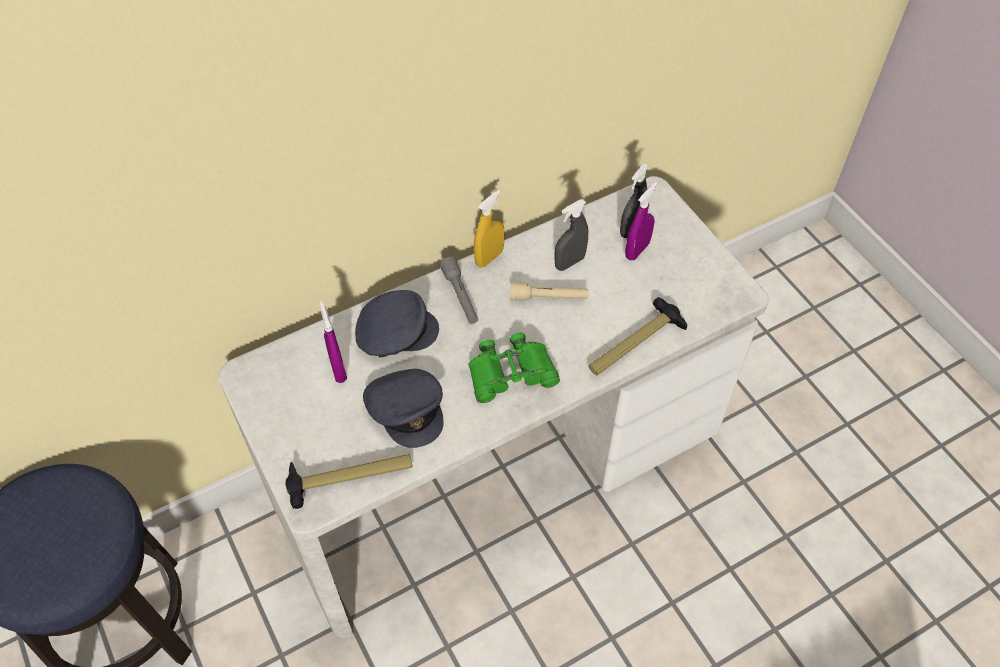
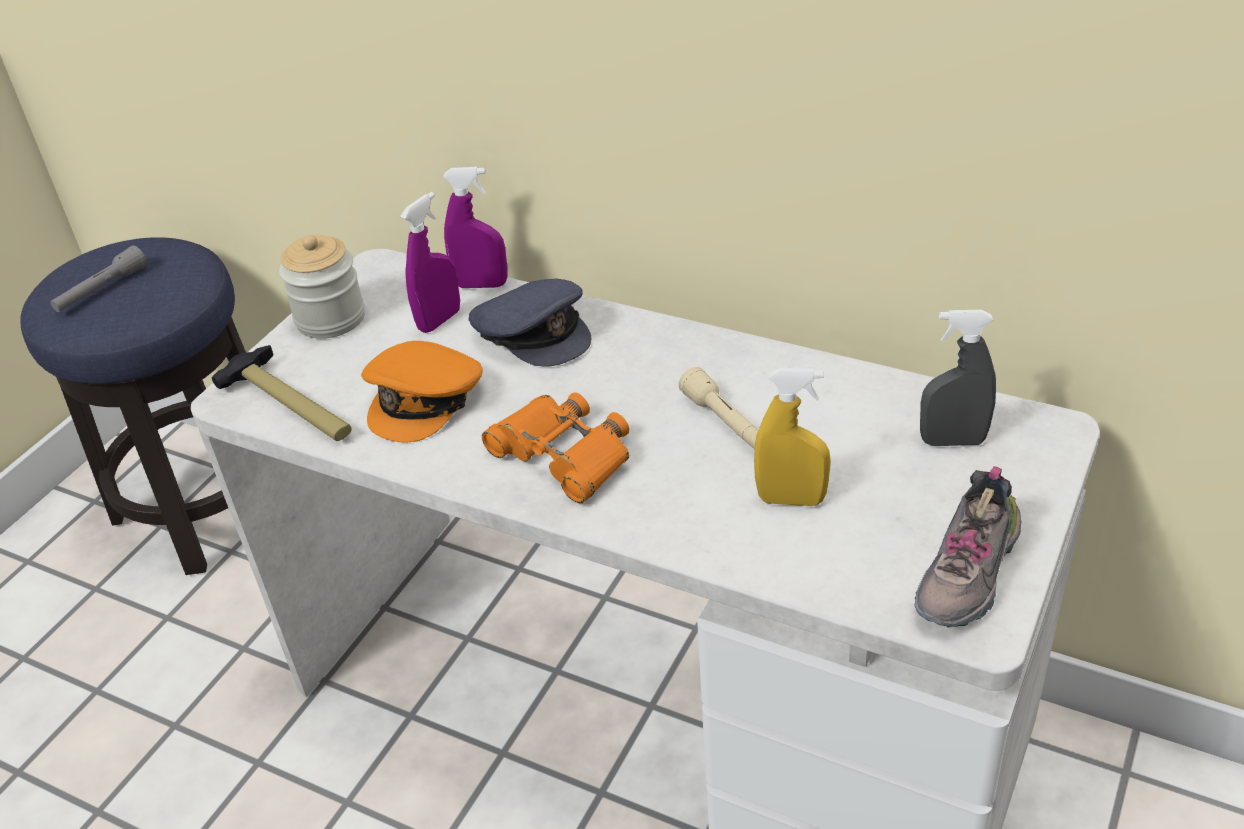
camera: 60 degrees right, 15 degrees down
grey cap [363,369,444,448] -> orange cap [361,341,483,443]
grey flashlight [439,257,478,324] -> grey flashlight moved to [50,245,147,312]
green binoculars [468,333,560,403] -> orange binoculars [482,392,629,503]
yellow spray bottle [474,190,505,267] -> yellow spray bottle moved to [754,368,831,506]
grey spray bottle [554,199,588,271] -> none
hammer [589,297,687,375] -> none
purple spray bottle [625,182,658,260] -> purple spray bottle moved to [443,167,507,288]
none -> jar [279,235,365,339]
none -> shoe [915,466,1022,628]

